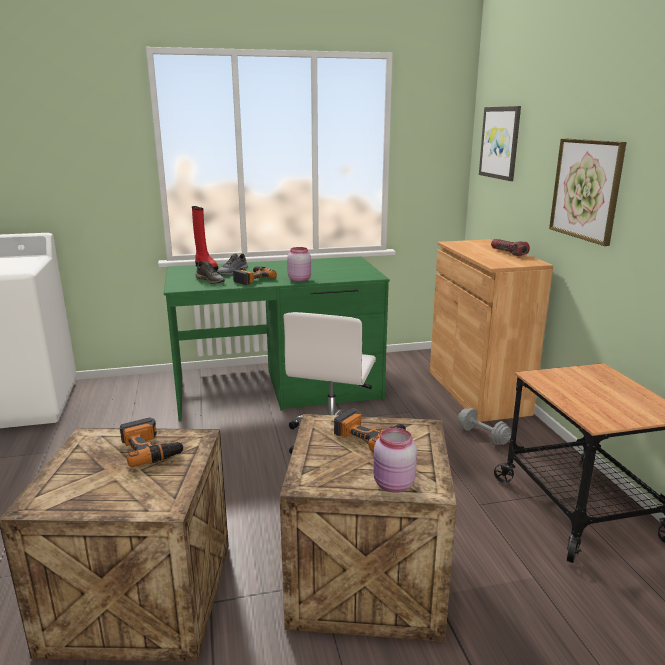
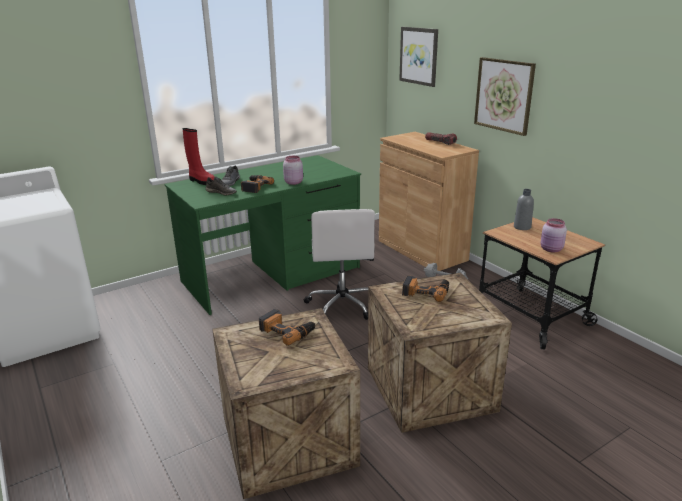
camera: 20 degrees left, 5 degrees up
pink jar [373,428,417,492] -> pink jar moved to [540,218,567,253]
none -> grey bottle [514,189,534,230]

